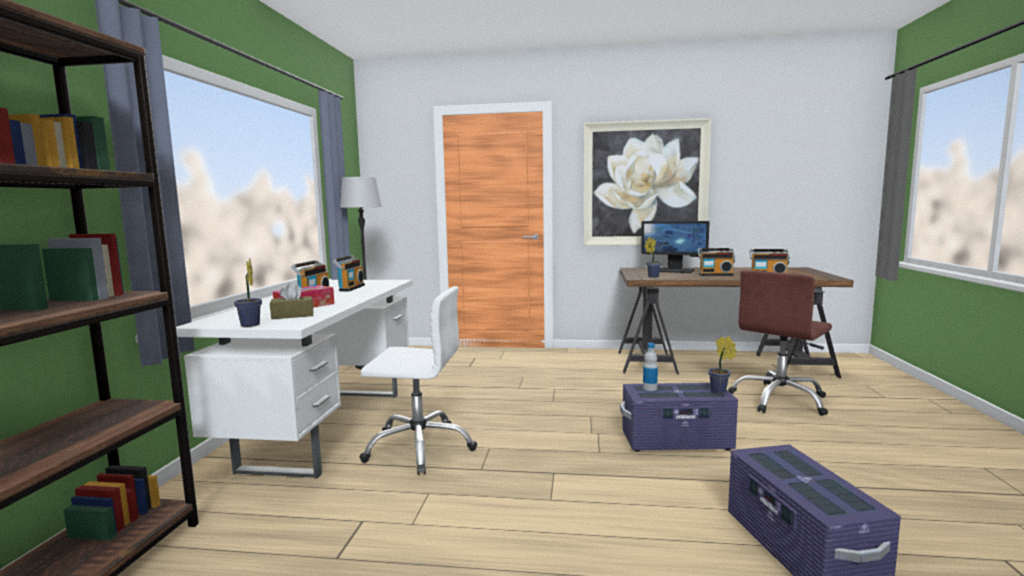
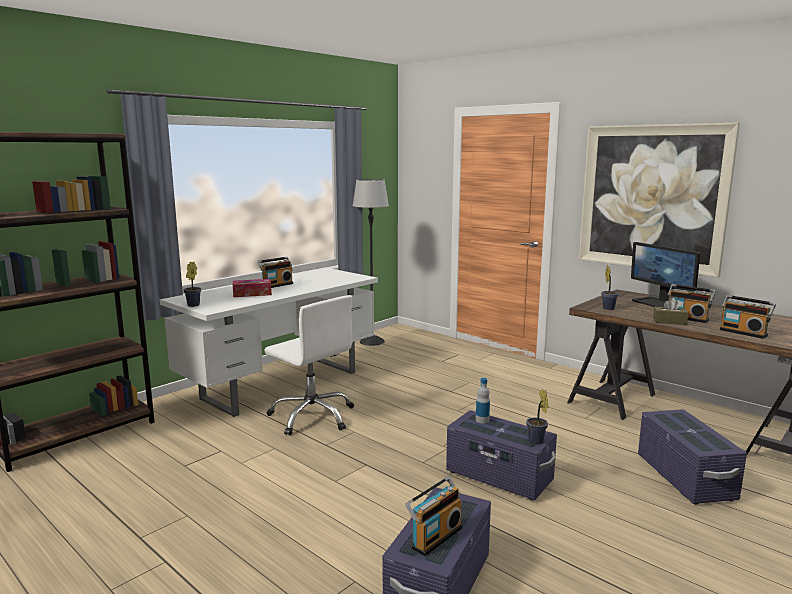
camera: 35 degrees right, 5 degrees up
brown tissue box [270,283,313,319] -> brown tissue box moved to [653,298,689,325]
radio [332,255,365,291] -> radio moved to [405,476,462,556]
brown office chair [728,270,832,416] -> purple storage box [638,409,747,505]

